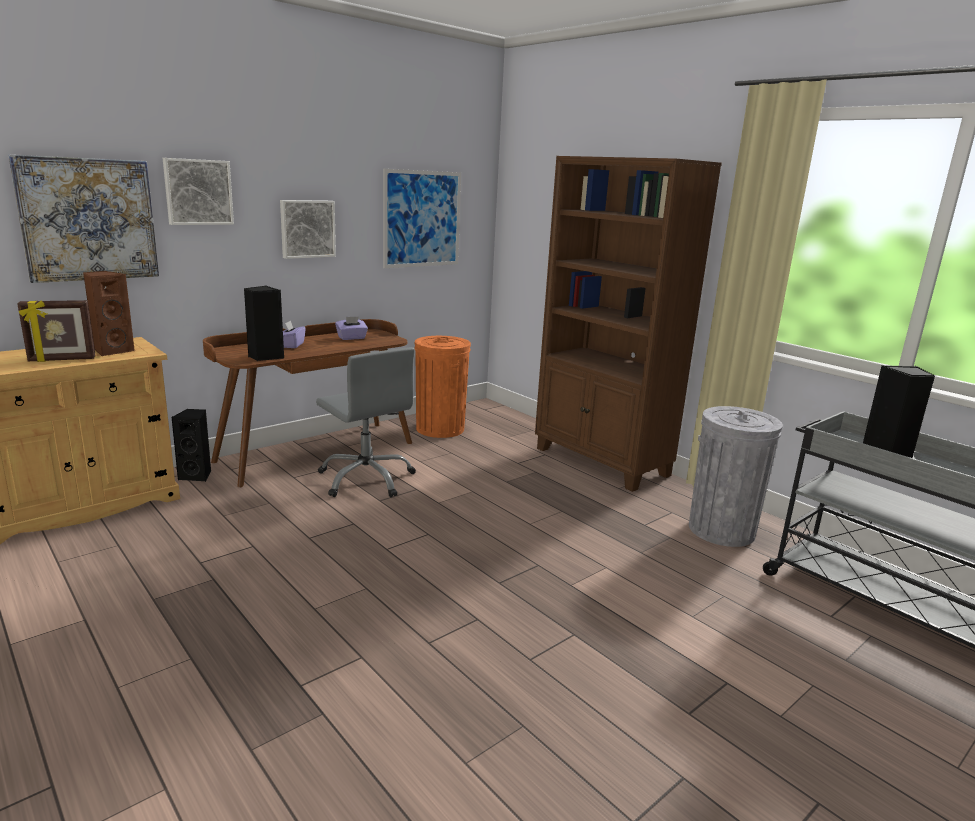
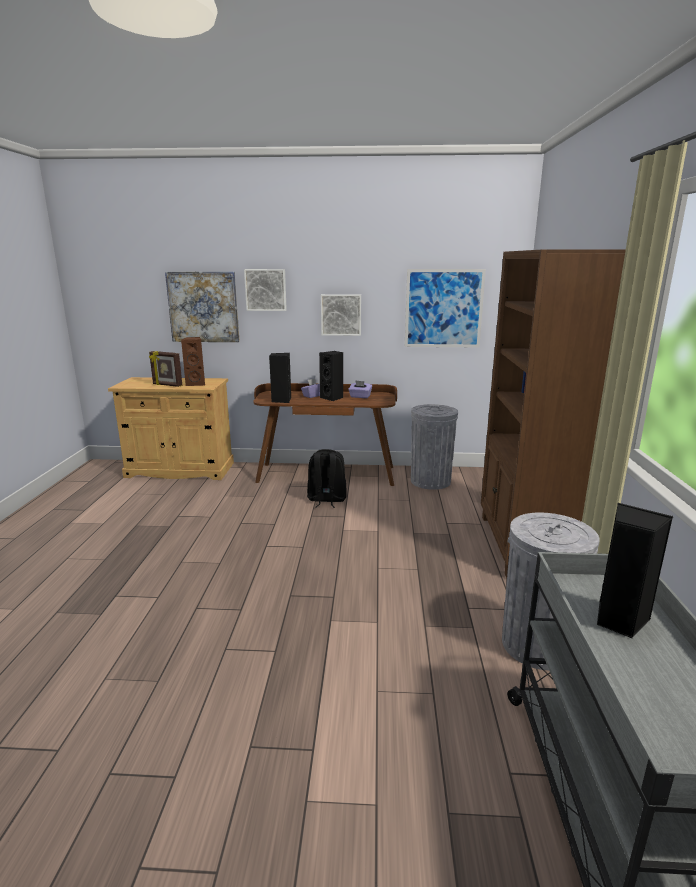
camera: 45 degrees right, 0 degrees up
black speaker [172,409,212,481] -> black speaker moved to [319,351,344,401]
grey office chair [316,347,416,497] -> black backpack [307,449,347,508]
orange trash can [415,336,471,438] -> grey trash can [411,404,458,490]

